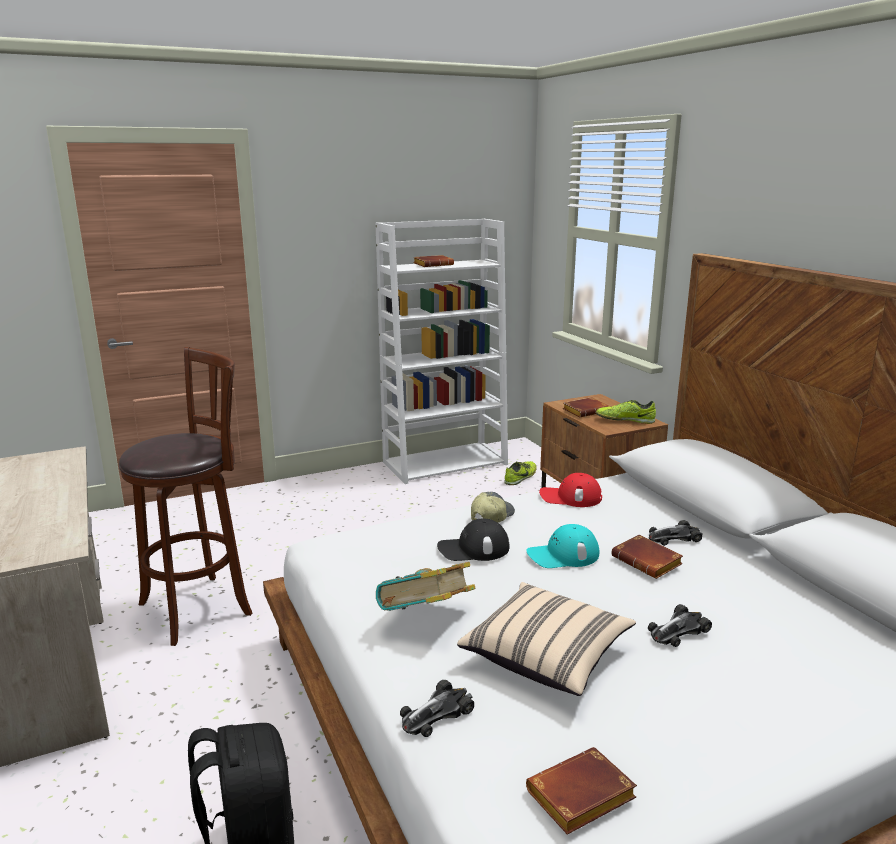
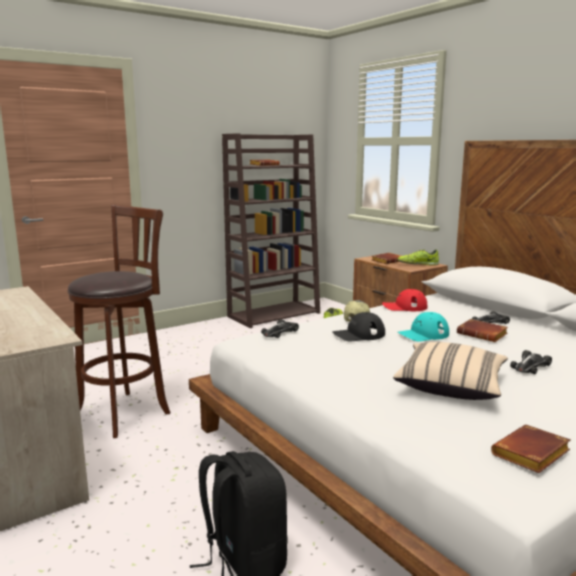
camera: 10 degrees left, 5 degrees down
white bookcase [376,219,508,484] -> brown bookcase [222,133,320,328]
book [376,562,475,611] -> none
toy car [400,680,474,737] -> toy car moved to [261,319,299,338]

